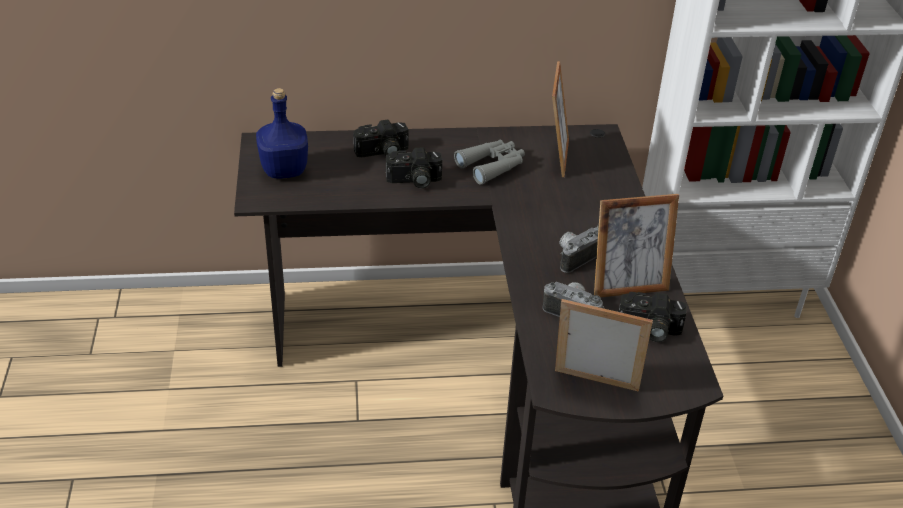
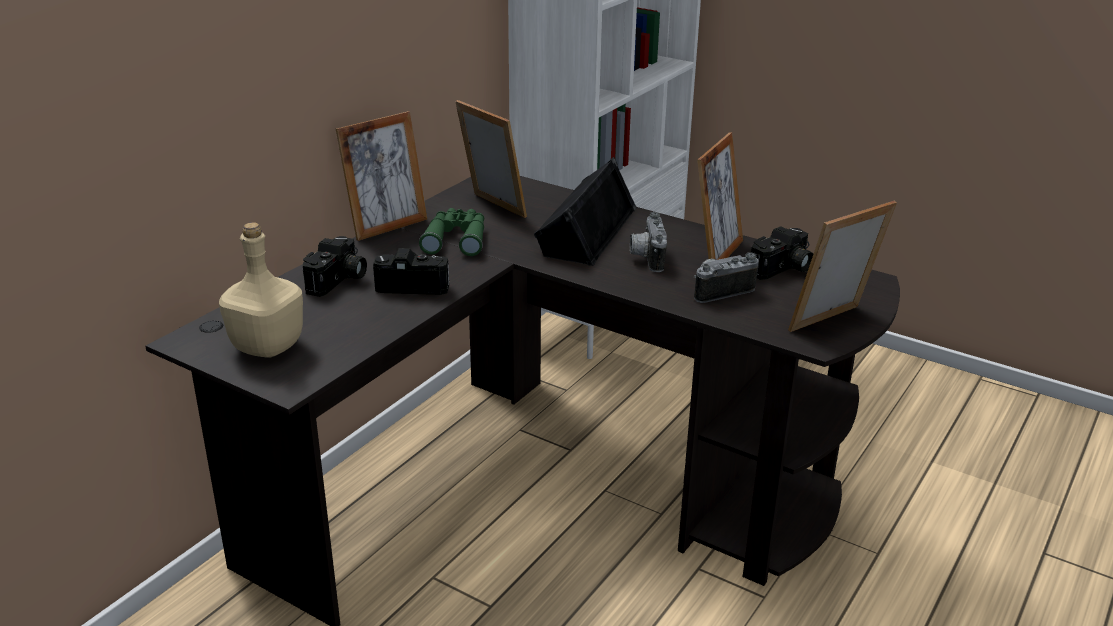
camera: 50 degrees left, 10 degrees down
blue bottle [256,88,308,178] -> beige bottle [219,222,303,357]
camera [386,147,442,188] -> camera turned 120 degrees counterclockwise [373,248,449,295]
grey binoculars [454,140,525,185] -> green binoculars [419,208,484,256]
none -> picture frame [336,111,427,241]
none -> black speaker [534,157,637,266]

